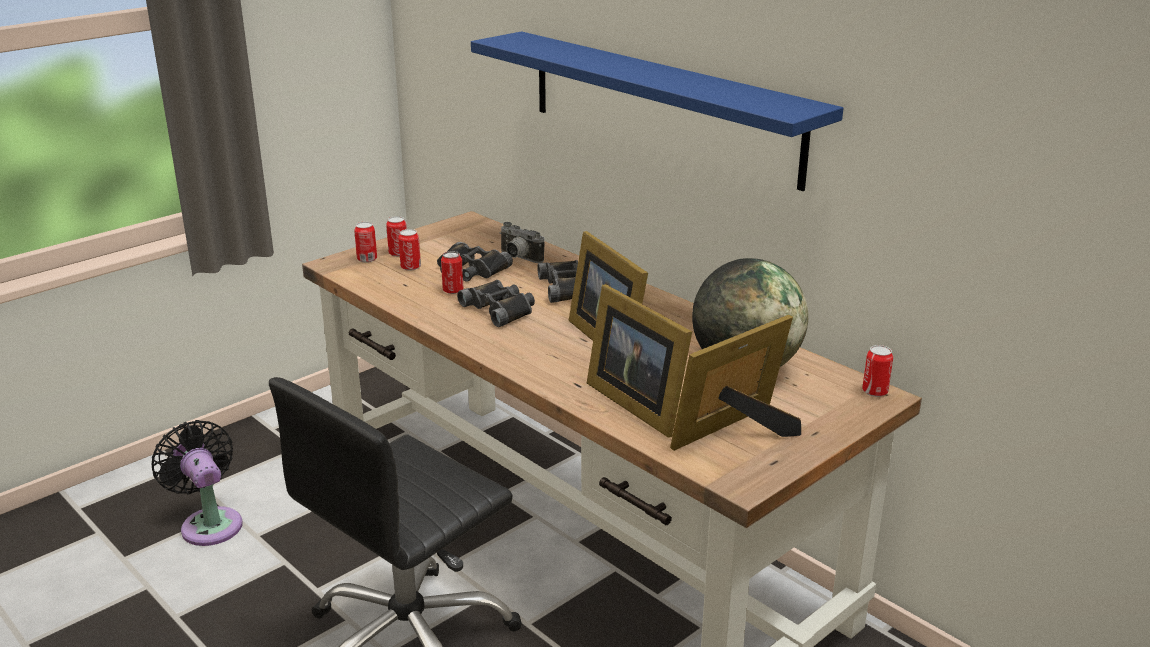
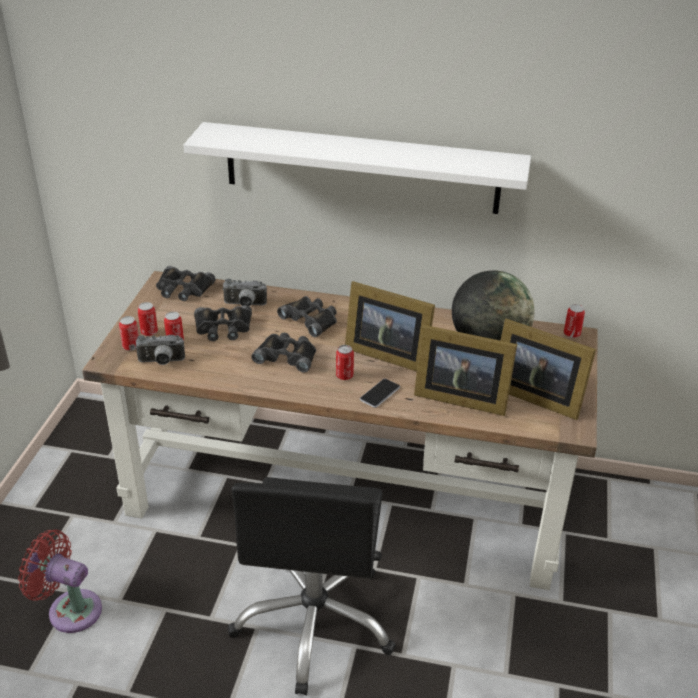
camera: 35 degrees left, 10 degrees up
black fan [152,420,242,546] -> red fan [18,530,102,633]
can [441,251,464,294] -> can moved to [336,345,354,380]
blue shelf [471,31,843,191] -> white shelf [184,122,531,214]
picture frame [670,315,801,451] -> picture frame turned 75 degrees counterclockwise [500,319,596,420]
none -> camera [135,335,185,365]
none -> black binoculars [156,266,215,301]
none -> phone [360,379,400,408]

